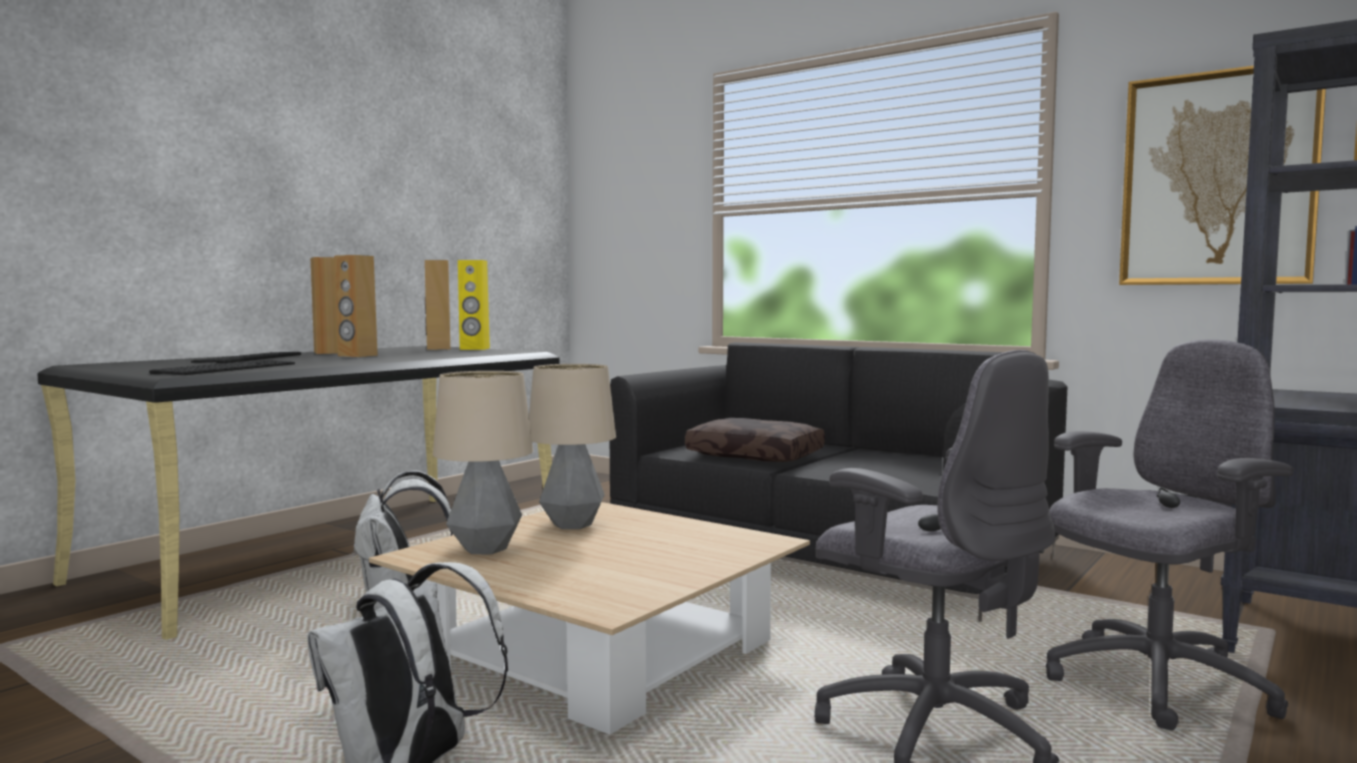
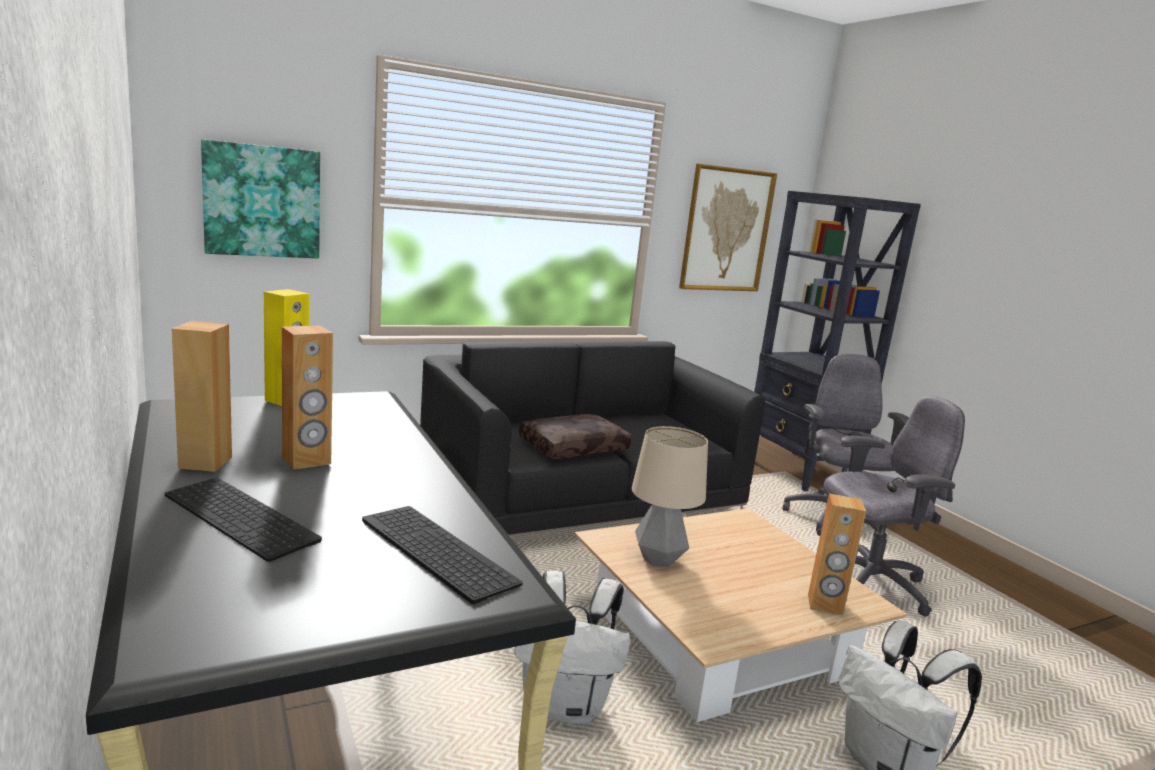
camera: 65 degrees left, 10 degrees up
brown speaker [425,260,450,350] -> brown speaker moved to [808,494,866,616]
table lamp [433,371,533,554] -> none
none -> picture [201,139,320,259]

